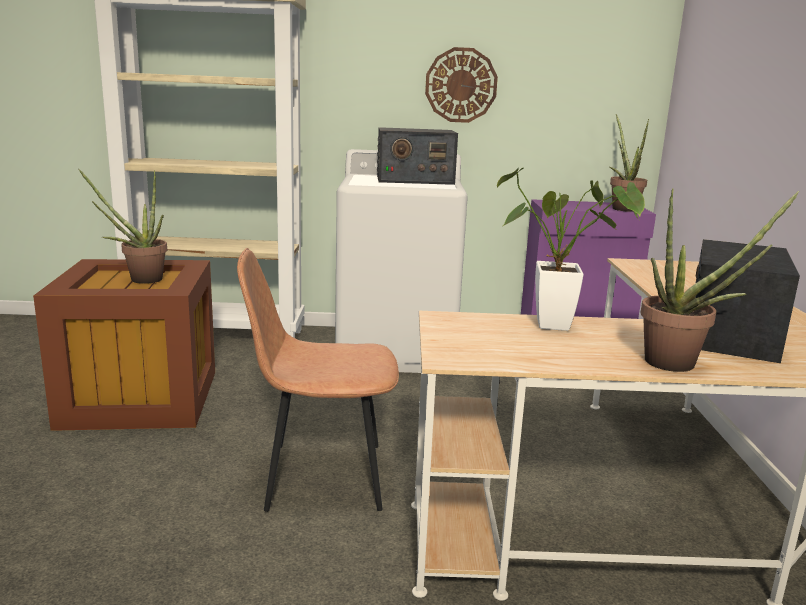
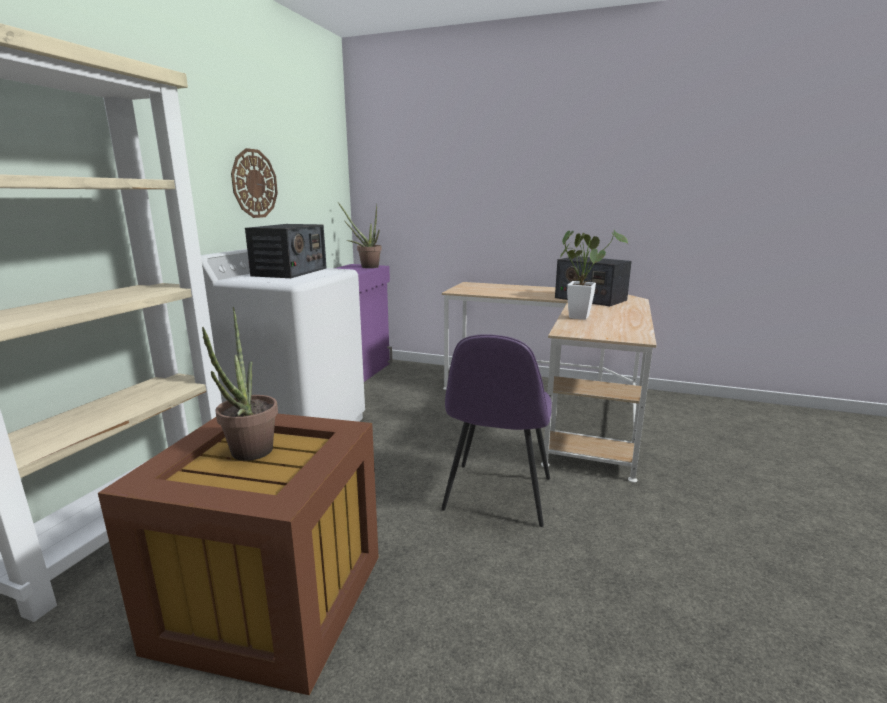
camera: 70 degrees left, 0 degrees up
brown chair [237,248,399,512] -> purple chair [441,334,552,527]
potted plant [640,188,800,372] -> none

